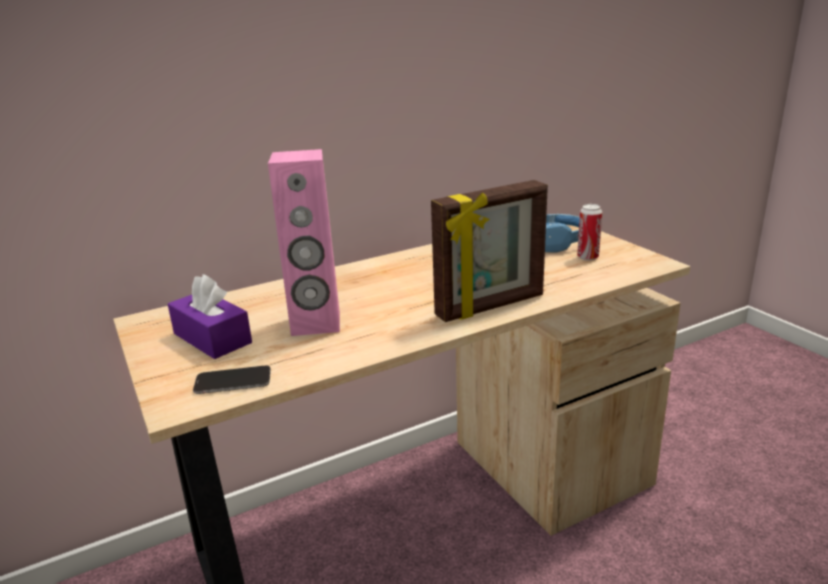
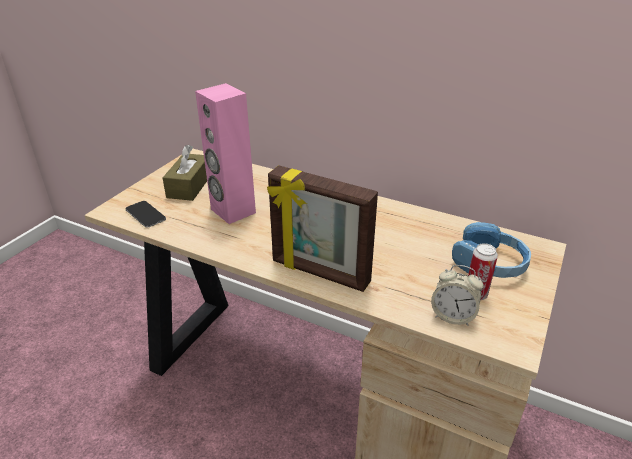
camera: 55 degrees right, 10 degrees up
purple tissue box [168,274,252,359] -> brown tissue box [163,145,207,201]
none -> alarm clock [431,265,484,326]

